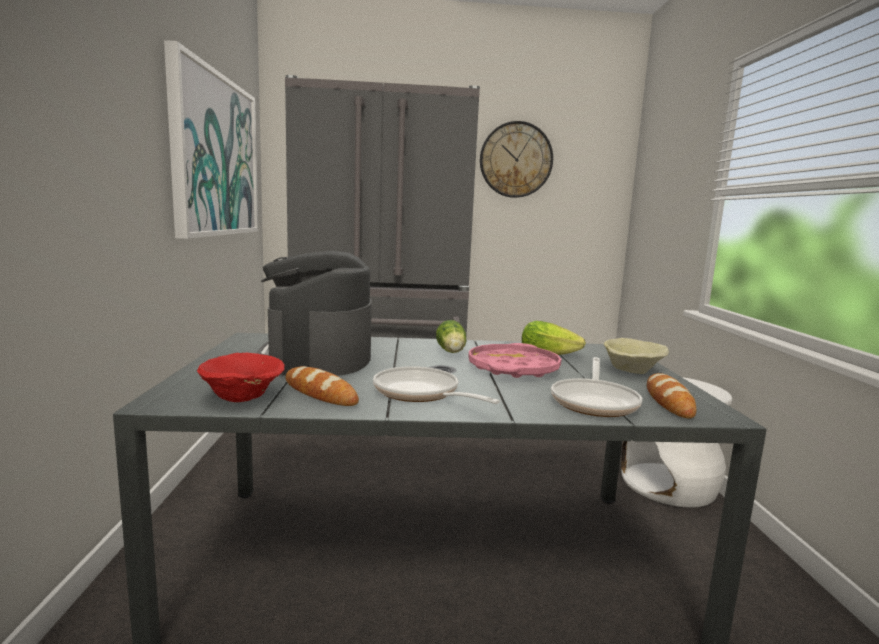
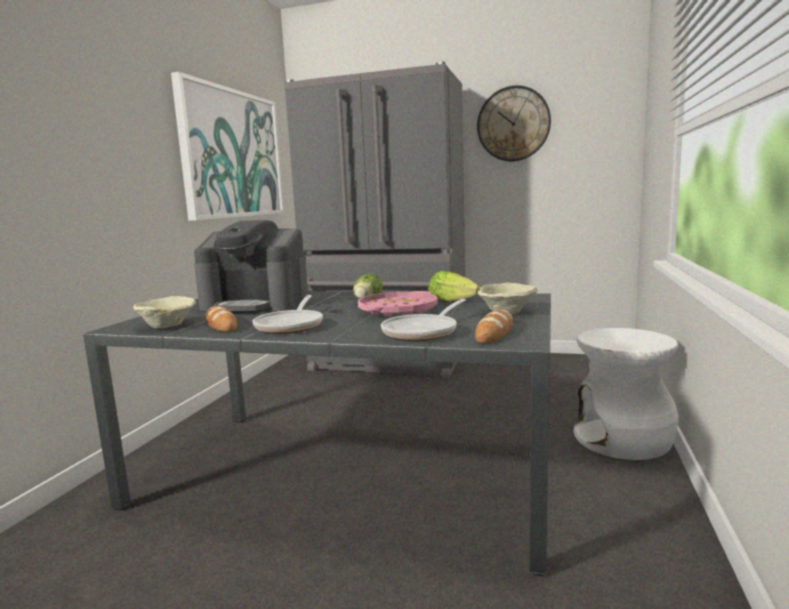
camera: 20 degrees right, 0 degrees up
red bowl [197,353,285,402] -> beige bowl [133,296,196,329]
coffee machine [258,251,372,376] -> coffee machine turned 90 degrees counterclockwise [194,220,309,313]
frying pan [373,366,500,404] -> frying pan turned 150 degrees counterclockwise [252,295,323,334]

